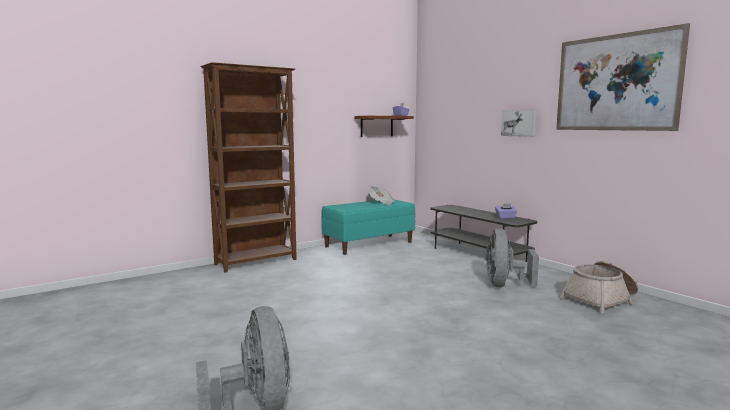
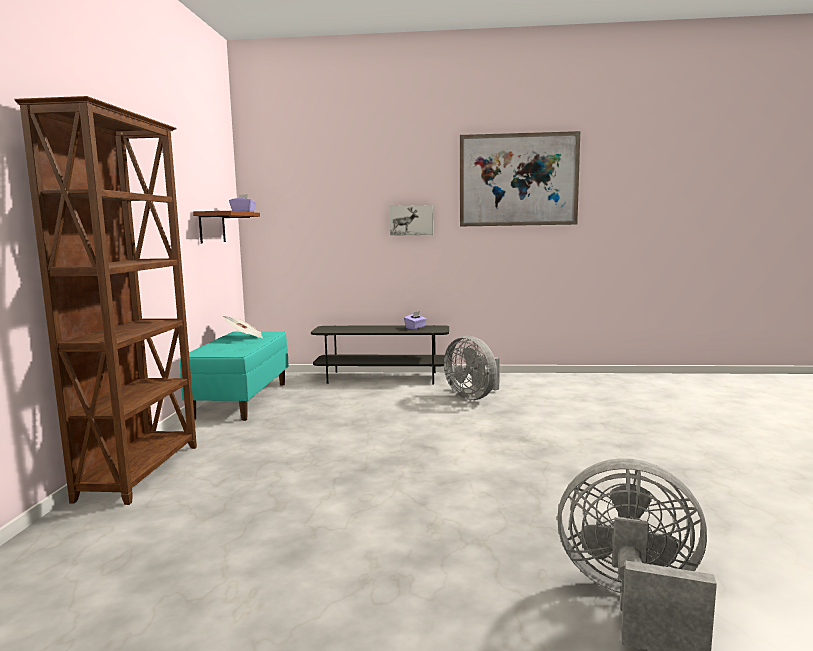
camera: 50 degrees left, 0 degrees up
basket [559,261,638,314] -> none

